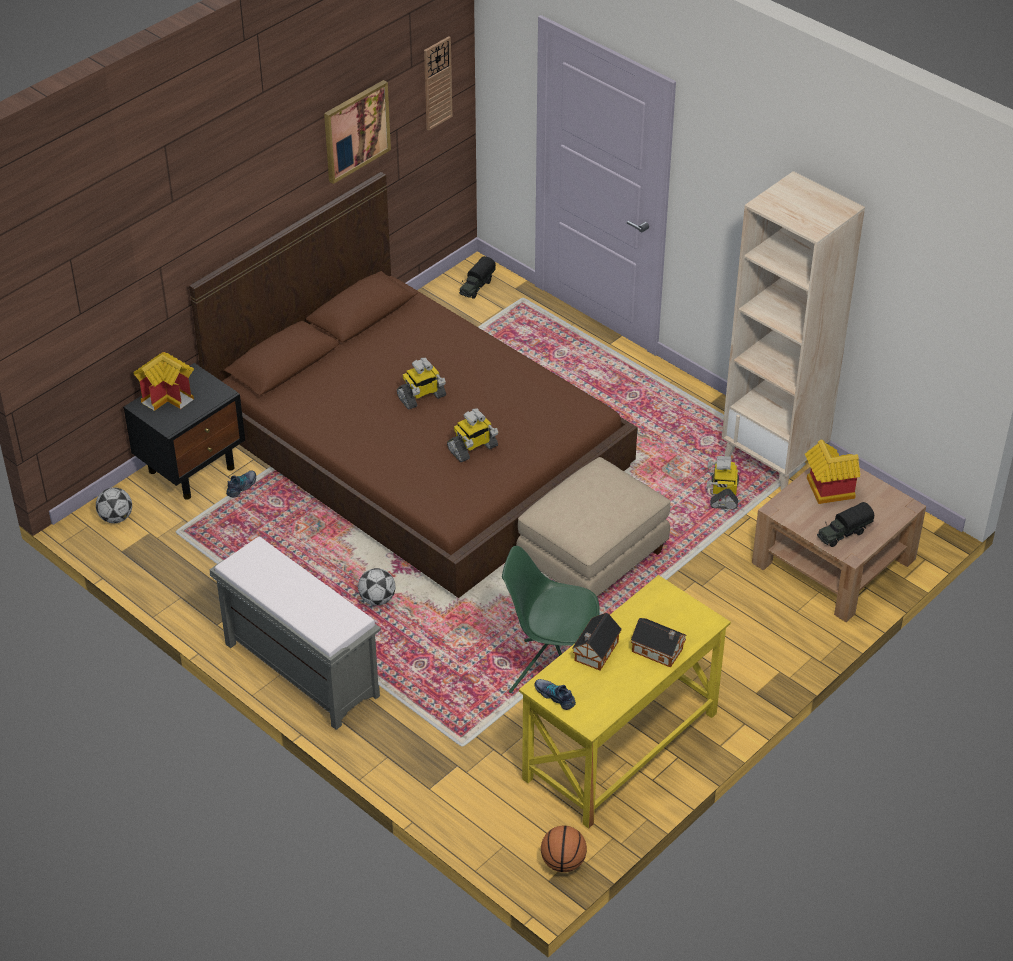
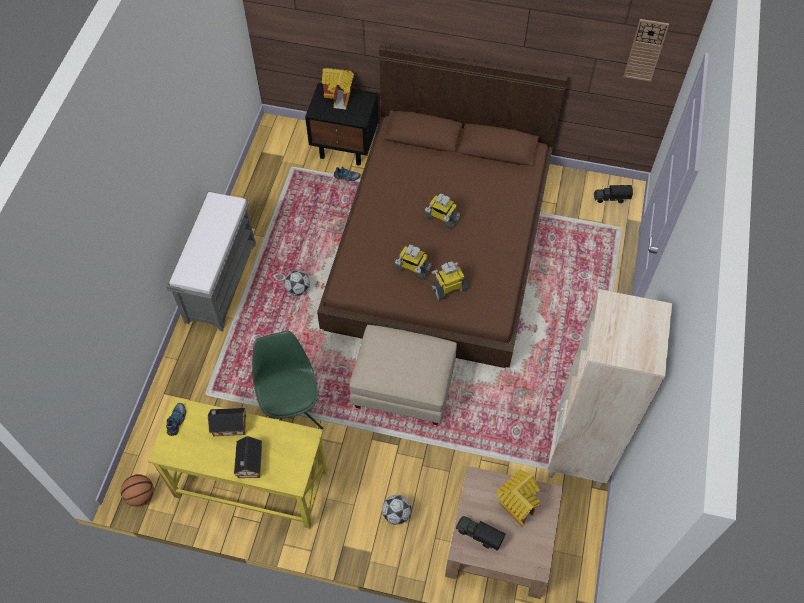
camera: 60 degrees right, 15 degrees up
football [96,487,132,523] -> football moved to [382,495,411,525]
picture [324,80,391,184] -> none
toy robot [707,456,739,510] -> toy robot moved to [431,261,468,300]

